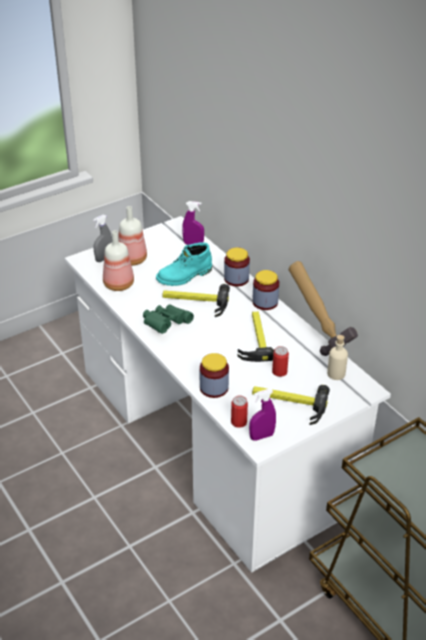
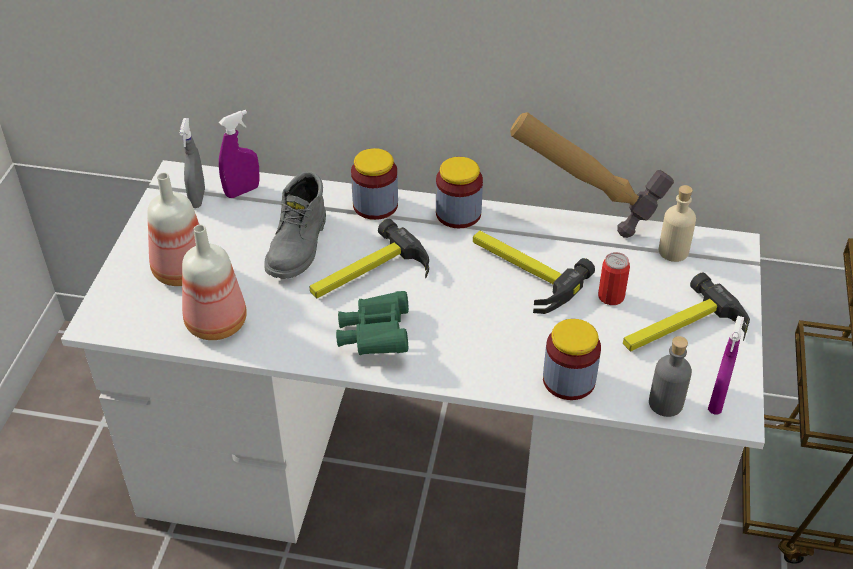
camera: 45 degrees left, 5 degrees up
grey spray bottle [93,215,112,262] -> grey spray bottle moved to [180,118,205,208]
turquoise boot [156,242,212,286] -> grey boot [265,171,326,279]
can [231,395,248,428] -> grey bottle [649,336,692,417]

